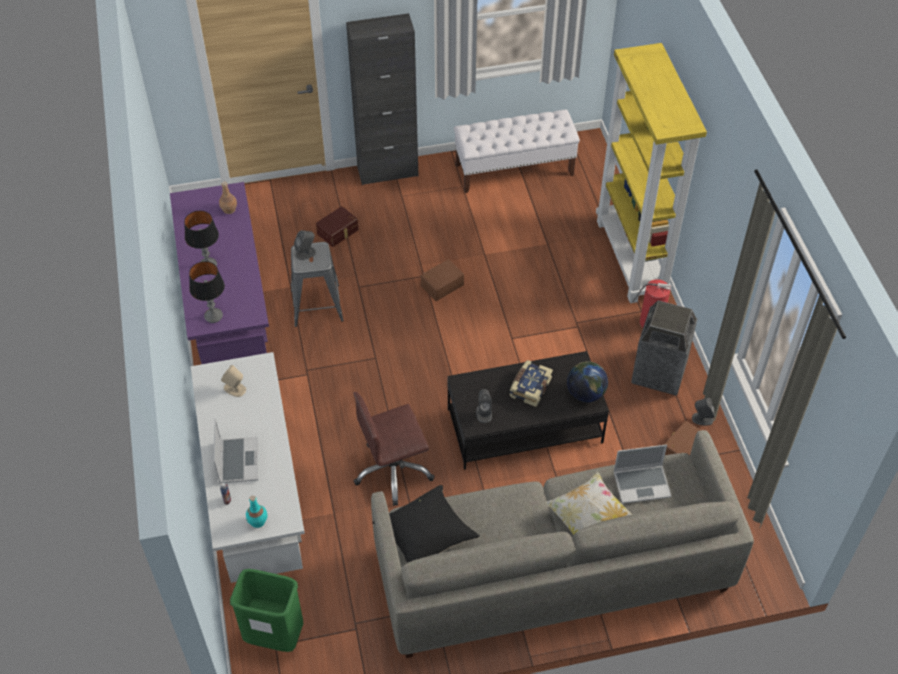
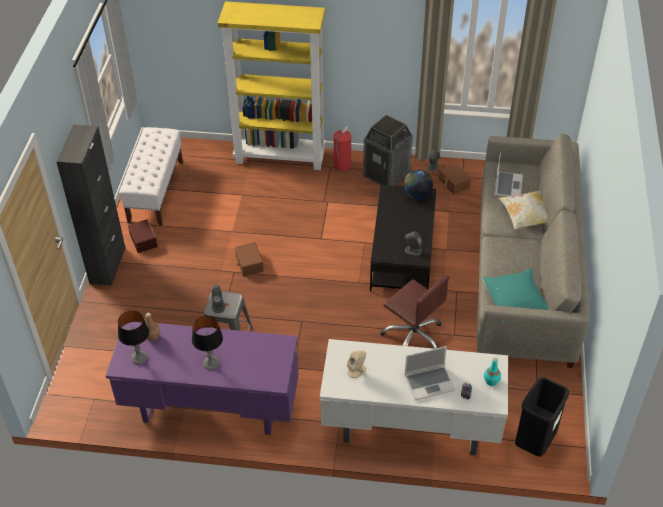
camera: 70 degrees left, 5 degrees down
table lamp [189,261,225,323] -> table lamp moved to [118,311,149,364]
laptop [214,418,258,484] -> laptop turned 150 degrees clockwise [404,346,455,400]
green trash can [230,569,303,652] -> black trash can [515,377,569,457]
brown storage box [316,206,359,247] -> brown storage box moved to [128,219,158,253]
brown office chair [353,392,435,506] -> brown office chair turned 45 degrees counterclockwise [380,275,450,349]
black pillow [372,485,480,563] -> turquoise pillow [483,268,548,323]
book [509,360,553,407] -> none

